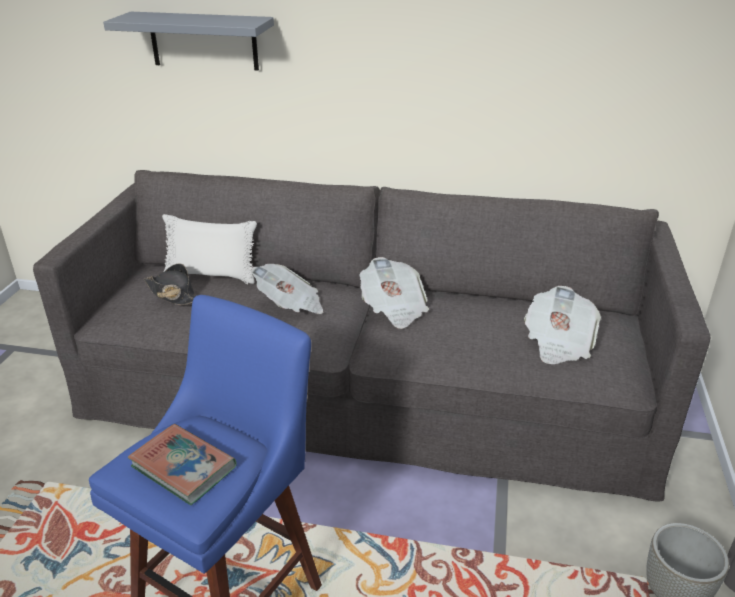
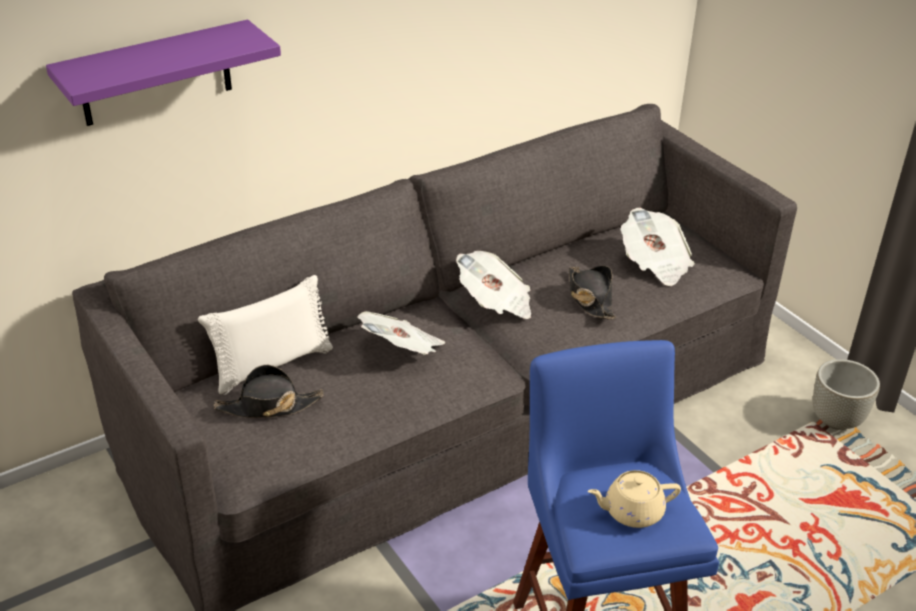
camera: 45 degrees left, 5 degrees up
grey shelf [103,12,274,71] -> purple shelf [46,20,281,126]
book [128,424,237,505] -> beige teapot [588,470,681,528]
none -> black hat [569,266,616,320]

